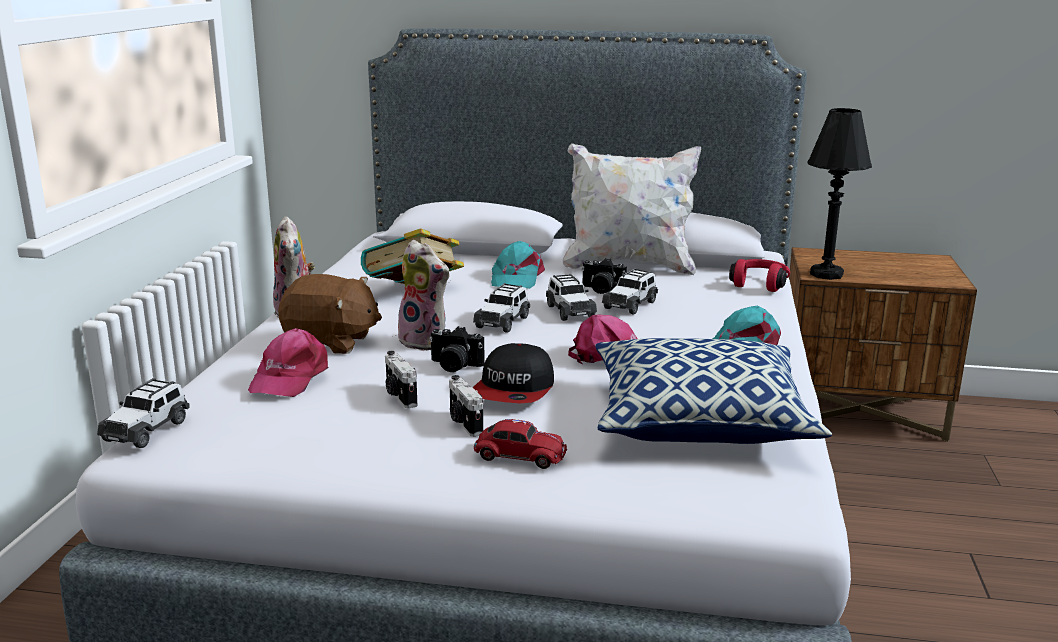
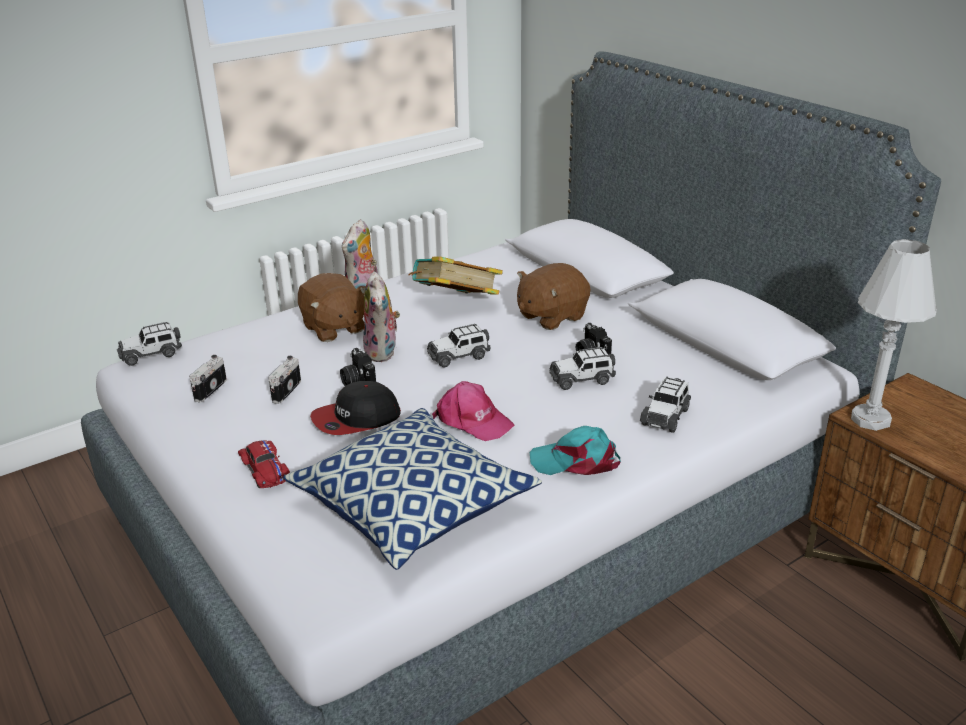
camera: 45 degrees right, 10 degrees up
pink cap [248,328,328,397] -> none
camera [449,375,483,437] -> camera moved to [189,355,227,403]
turquoise cap [491,241,545,289] -> brown plush toy [517,263,590,330]
toy car [546,274,597,321] -> toy car moved to [640,376,691,433]
white pillow [563,143,701,275] -> none
red headphones [729,259,790,292] -> none
black table lamp [807,108,872,280] -> white table lamp [851,239,937,431]

